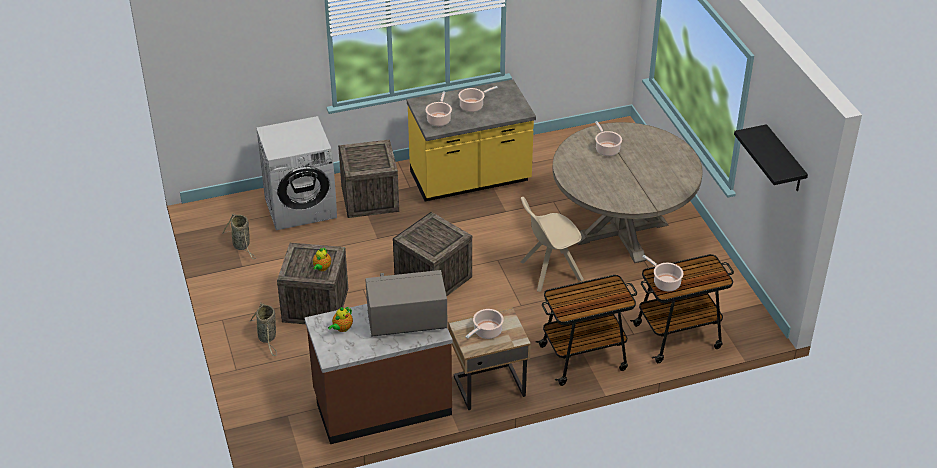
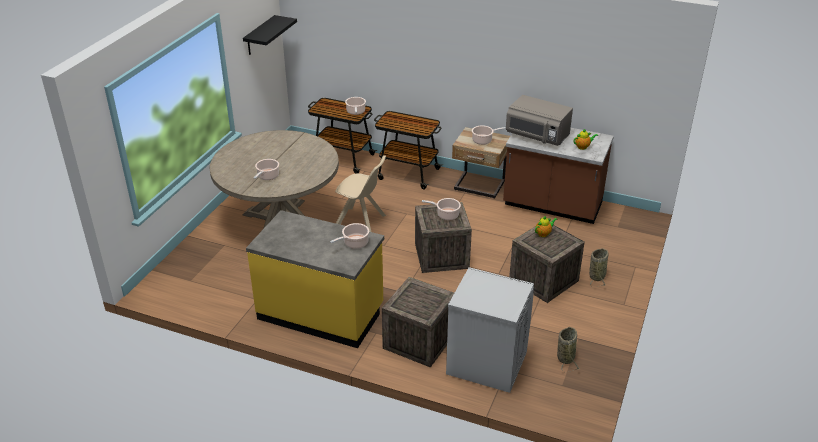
camera: 140 degrees left, 5 degrees down
cooking pot [458,86,498,112] -> cooking pot moved to [422,198,461,220]

